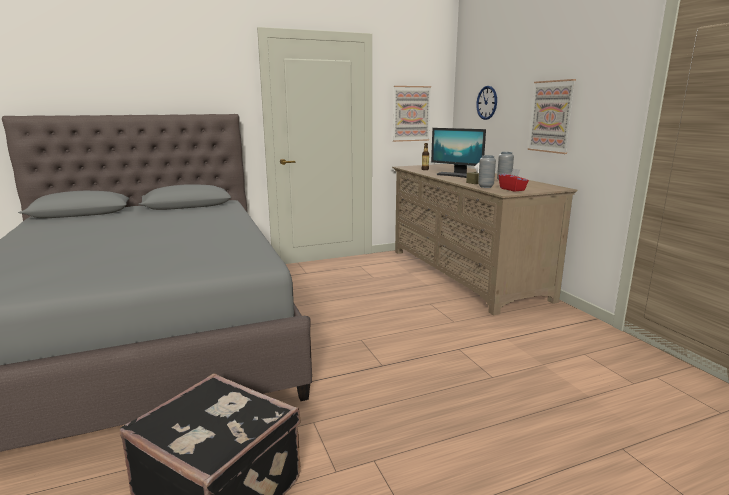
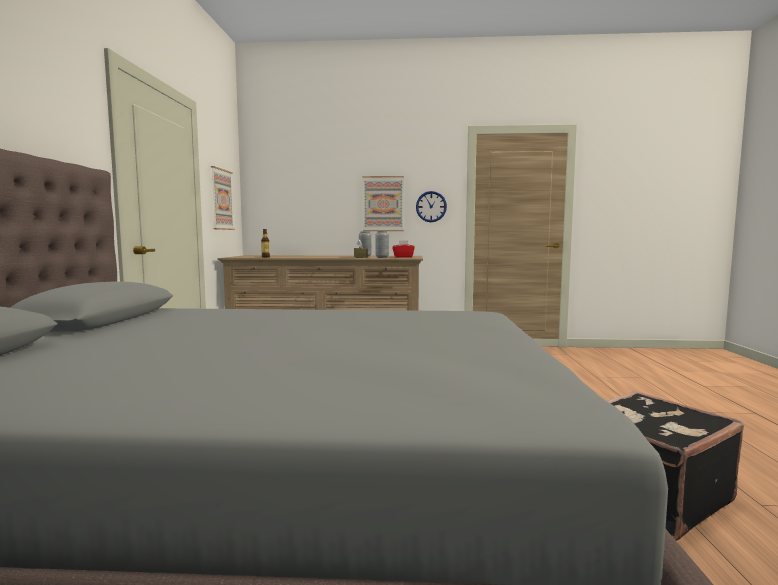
camera: 65 degrees left, 10 degrees down
monitor [431,128,486,178] -> none
wall clock [476,86,497,120] -> wall clock moved to [416,191,447,222]

